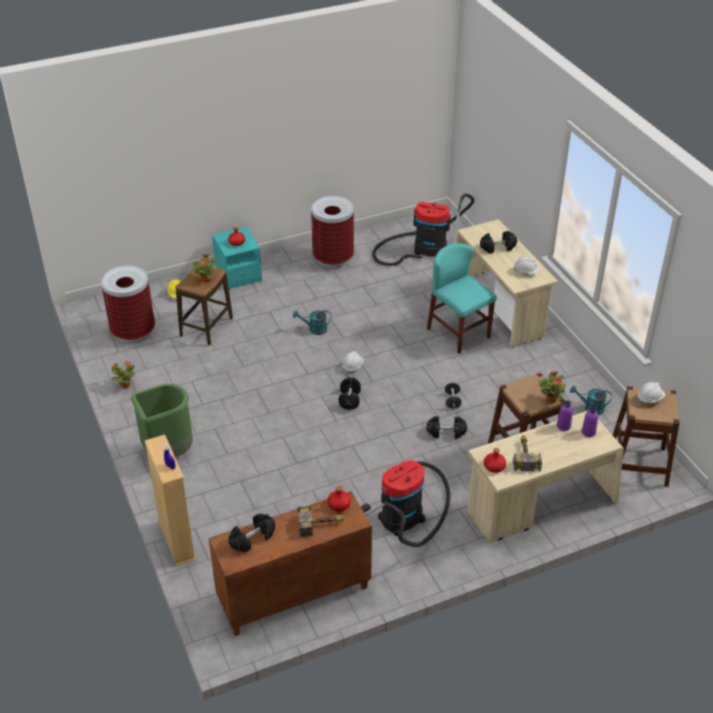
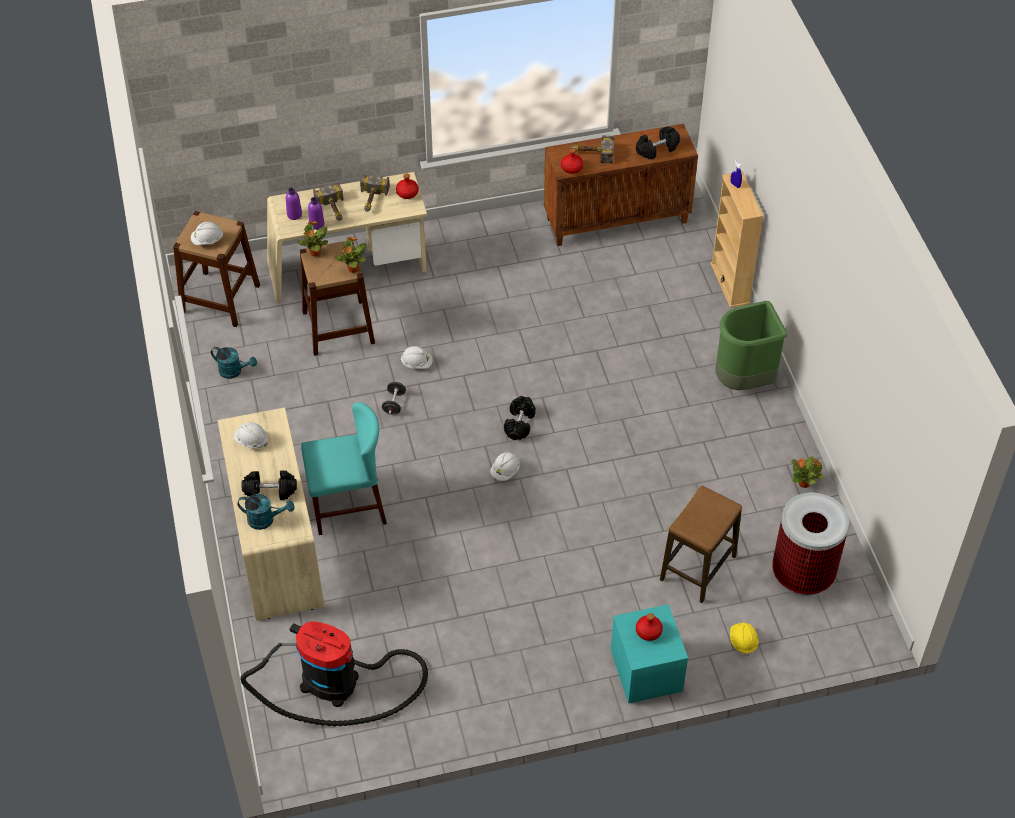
camera: 170 degrees left, 10 degrees up
potted plant [193,254,217,282] -> potted plant moved to [335,237,366,273]
turquoise watering can [293,310,331,335] -> turquoise watering can moved to [237,494,294,530]
trash can [311,196,354,269] -> none
vacuum cleaner [361,460,450,547] -> none
black dumbbell [426,416,467,439] -> white hard hat [401,346,433,369]
turquoise chair [427,243,497,354] -> turquoise chair turned 75 degrees counterclockwise [301,402,387,535]
none -> hammer [313,183,344,221]

